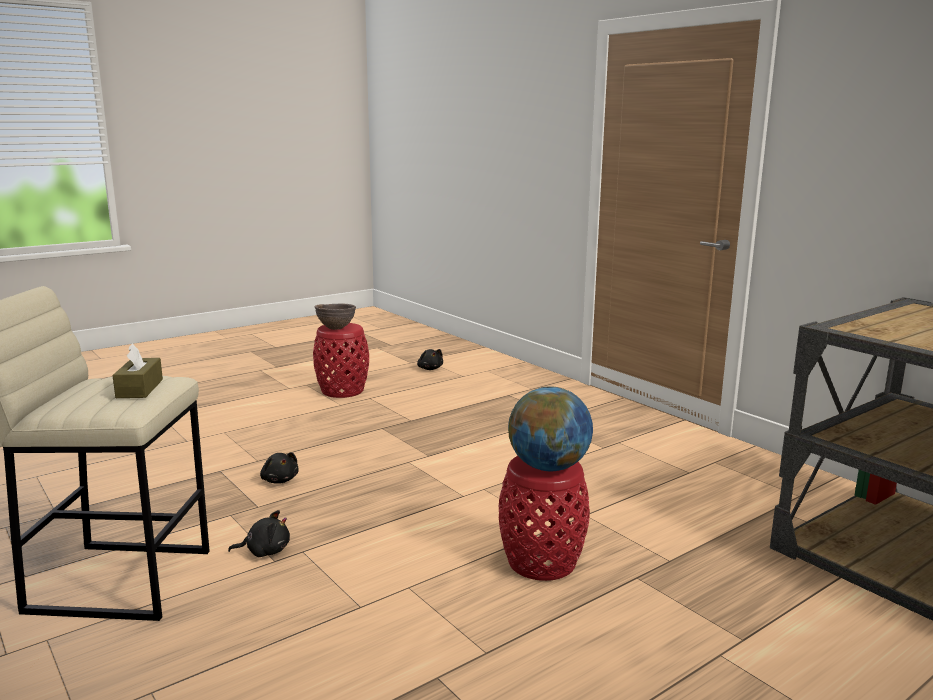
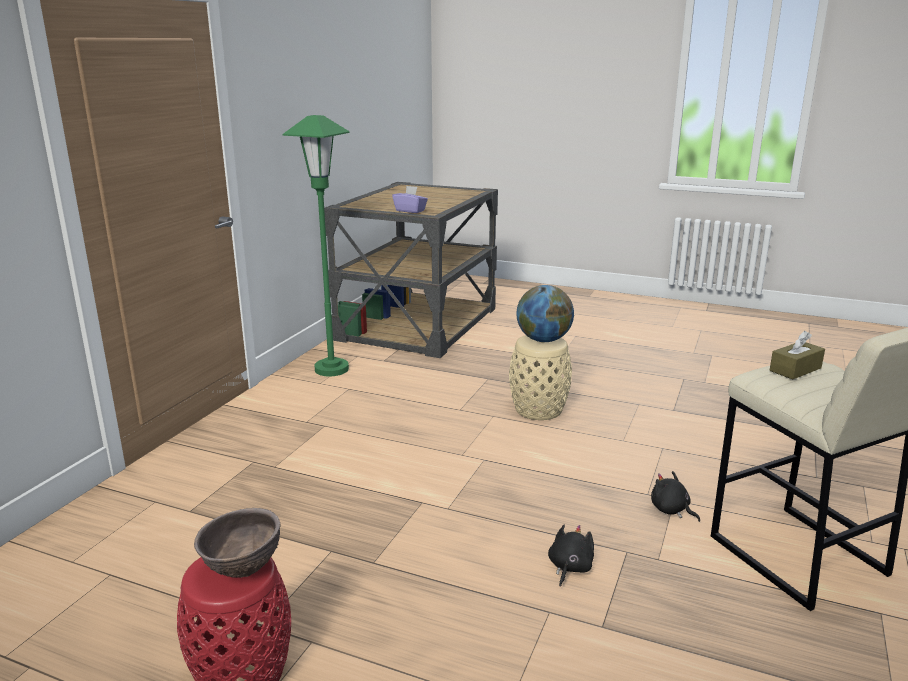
camera: 120 degrees left, 5 degrees up
black plush toy [417,349,443,370] -> none
red stool [499,456,590,581] -> beige stool [509,335,572,420]
none -> green floor lamp [283,115,350,376]
none -> purple tissue box [392,186,428,213]

